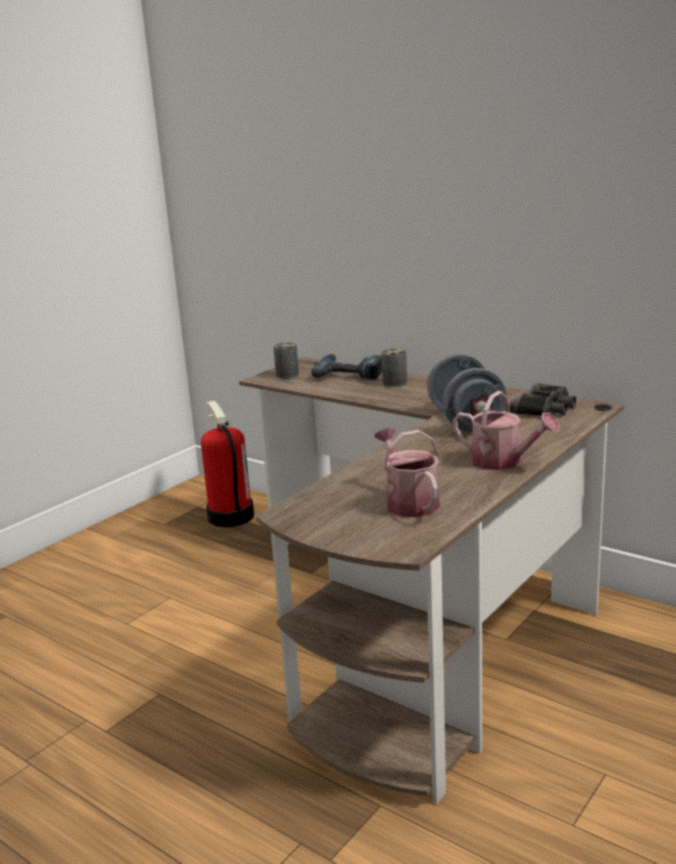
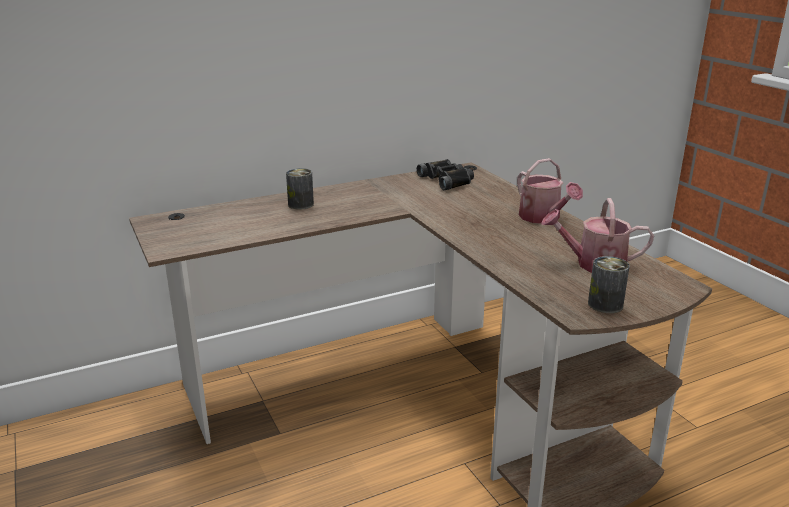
camera: 65 degrees left, 5 degrees up
fire extinguisher [201,401,254,527] -> none
can [273,343,299,379] -> can moved to [588,256,630,313]
power drill [311,354,382,380] -> none
grey dumbbell [427,353,507,432] -> none
watering can [453,391,560,470] -> watering can turned 90 degrees clockwise [517,158,583,224]

